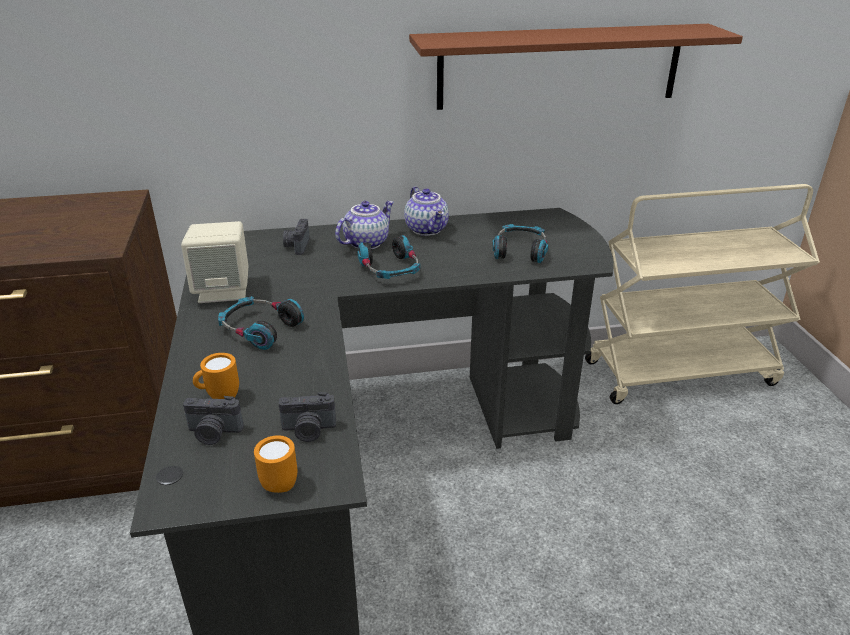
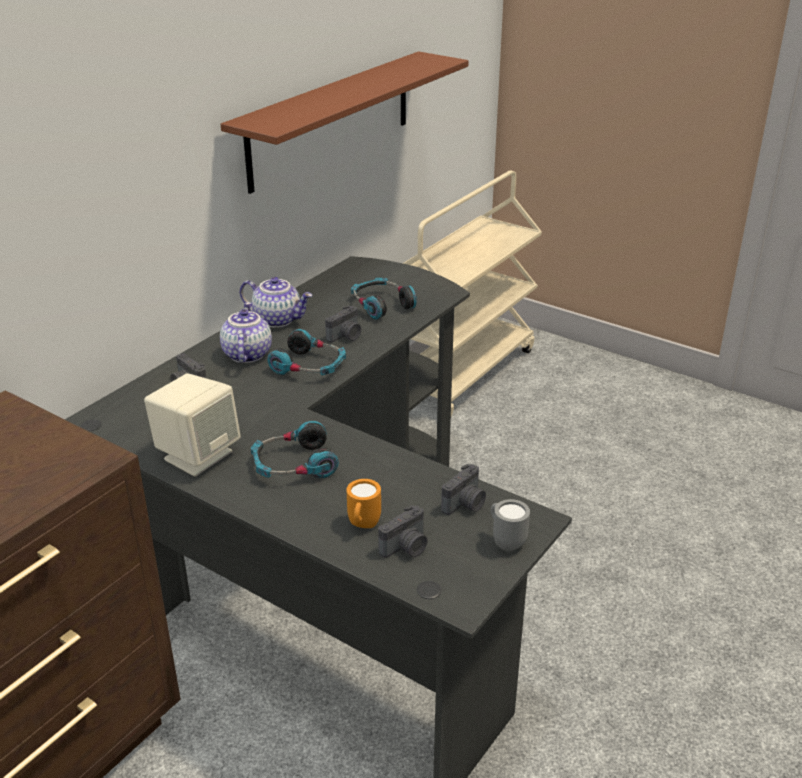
camera: 45 degrees left, 0 degrees up
orange mug [254,435,297,493] -> grey mug [491,499,530,551]
none -> camera [325,305,361,343]

